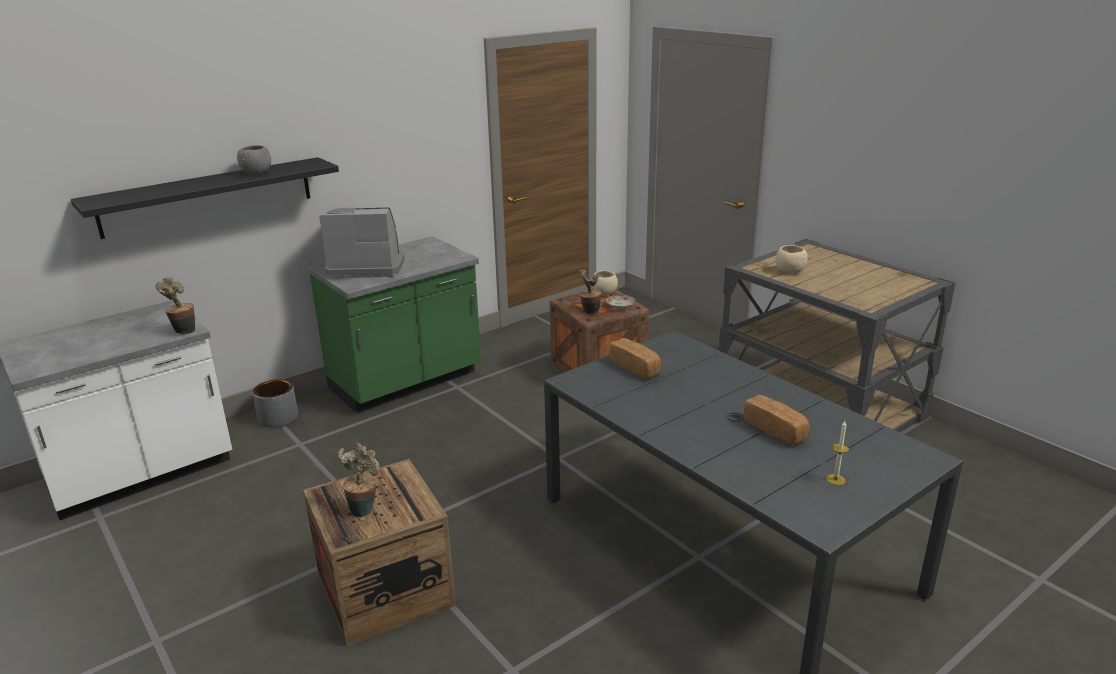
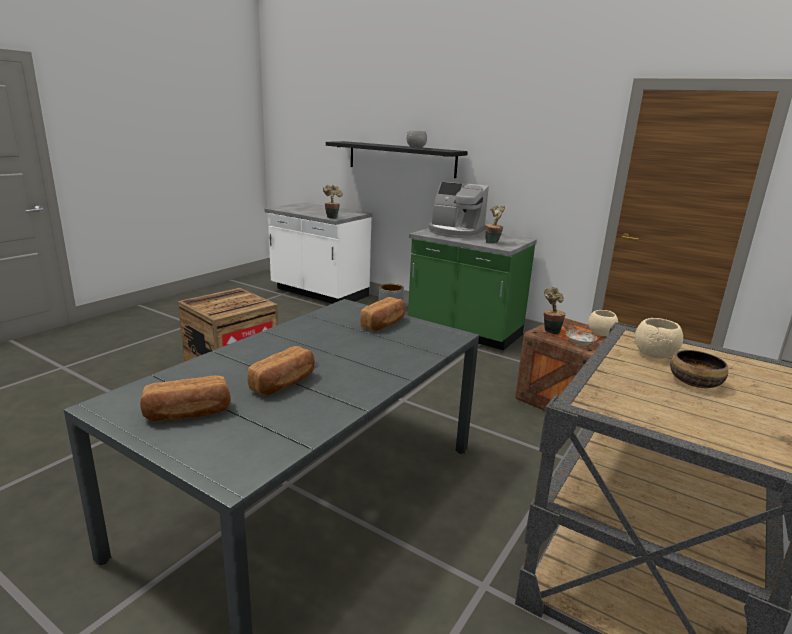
camera: 70 degrees right, 5 degrees down
coffee machine [319,208,405,278] -> coffee machine turned 135 degrees clockwise [429,182,489,238]
potted plant [338,443,380,517] -> potted plant moved to [485,206,505,244]
candle [826,421,849,485] -> bread [140,376,231,422]
none -> bowl [670,350,728,388]

